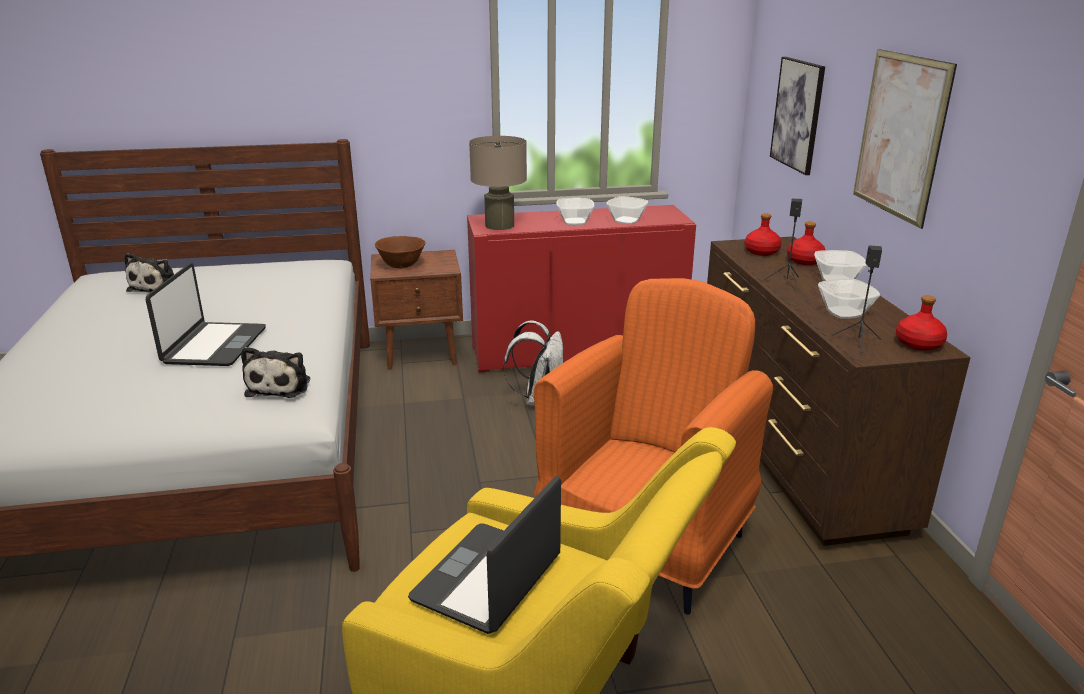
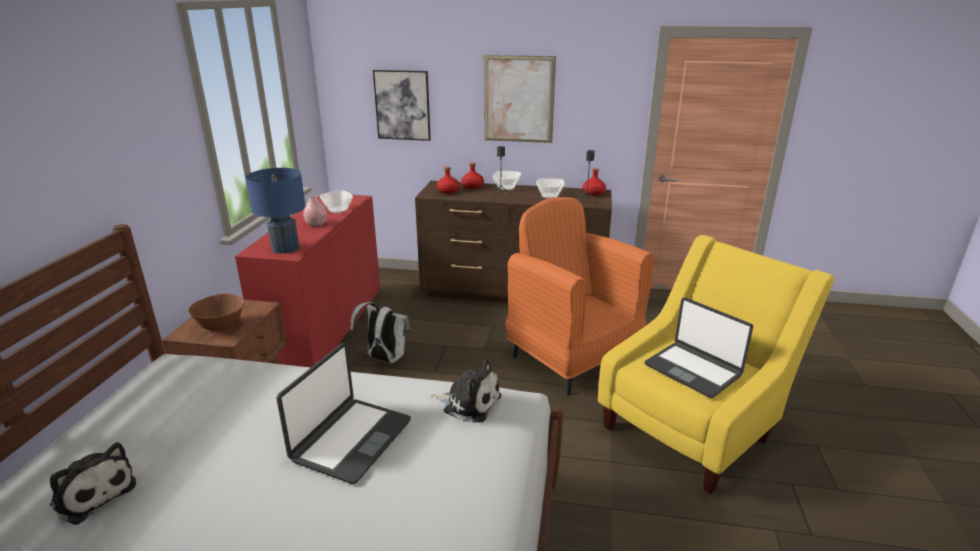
camera: 70 degrees left, 0 degrees up
laptop [146,263,266,366] -> laptop turned 90 degrees clockwise [276,343,411,484]
beige table lamp [469,136,527,230] -> blue table lamp [246,168,306,254]
bowl [556,198,594,225] -> pink vase [303,196,327,226]

